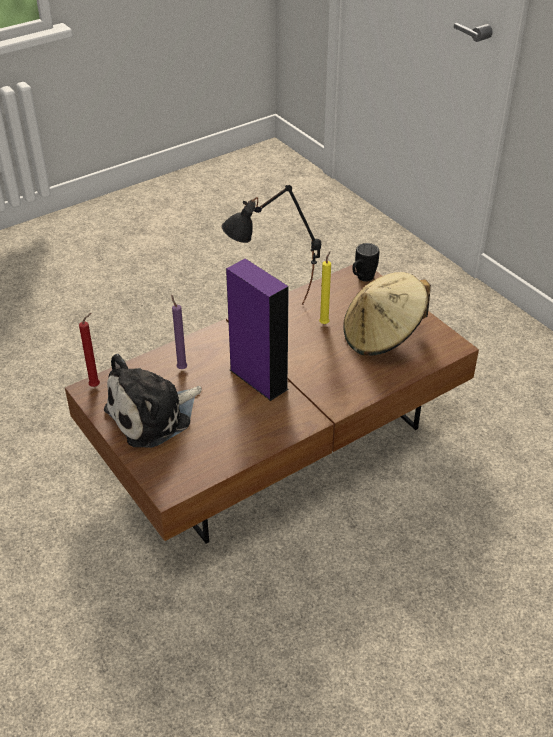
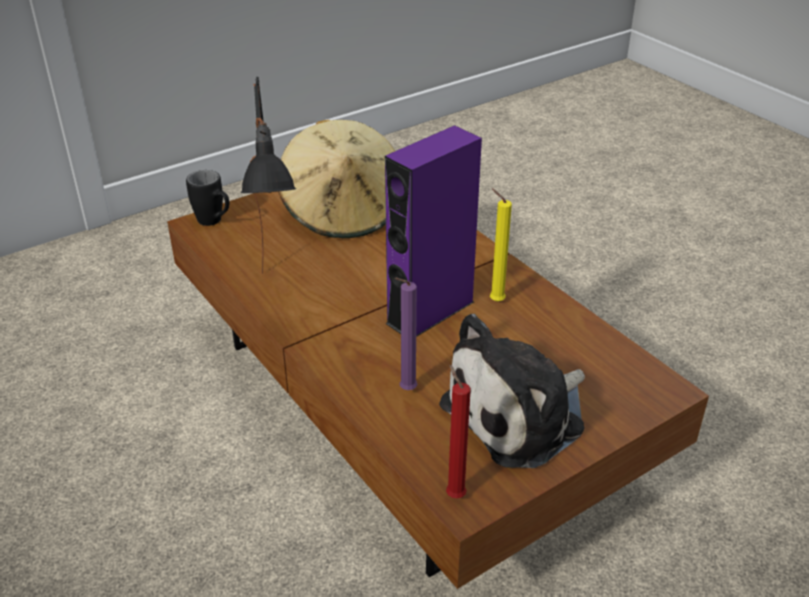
camera: 90 degrees left, 5 degrees down
plush toy [104,354,202,448] -> plush toy turned 90 degrees clockwise [439,314,585,468]
yellow candle [319,252,331,324] -> yellow candle moved to [490,188,512,302]

